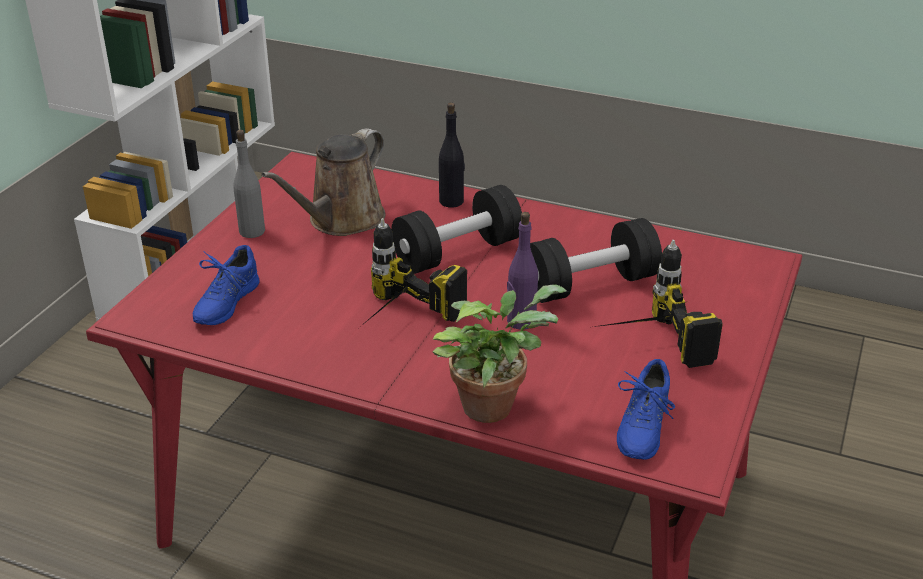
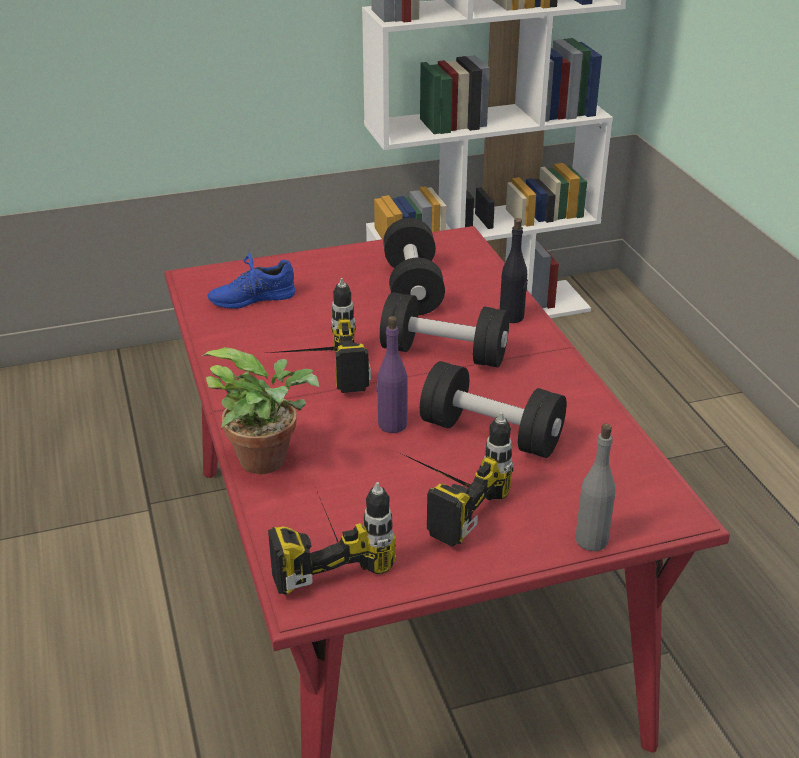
camera: 50 degrees right, 0 degrees up
grey bottle [233,130,265,238] -> grey bottle moved to [575,424,616,551]
brown watering can [261,128,386,236] -> black dumbbell [383,218,445,315]
blue shoe [617,359,675,460] -> power drill [268,482,396,595]

